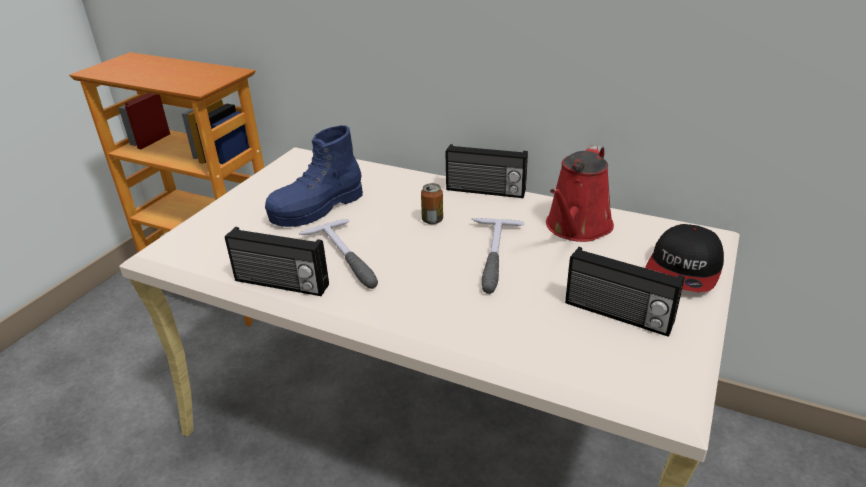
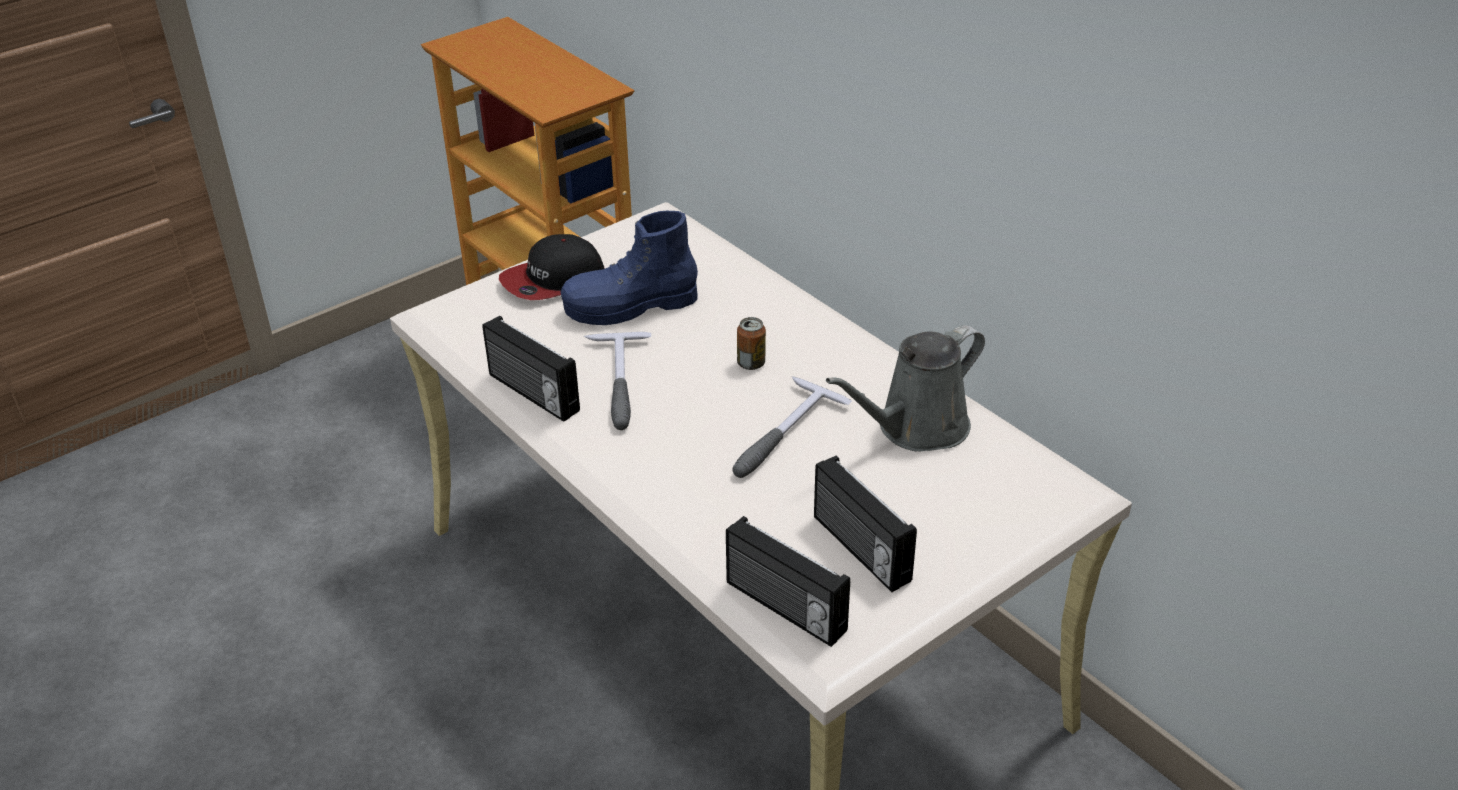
camera: 25 degrees right, 5 degrees up
radio [446,144,528,198] -> radio moved to [726,516,850,647]
red watering can [546,145,614,242] -> grey watering can [826,325,985,451]
cap [645,224,724,292] -> cap moved to [499,234,604,300]

